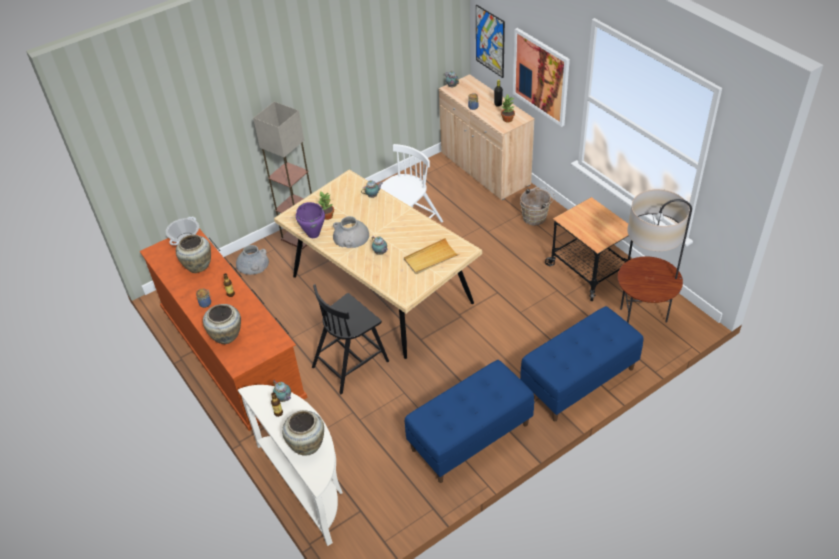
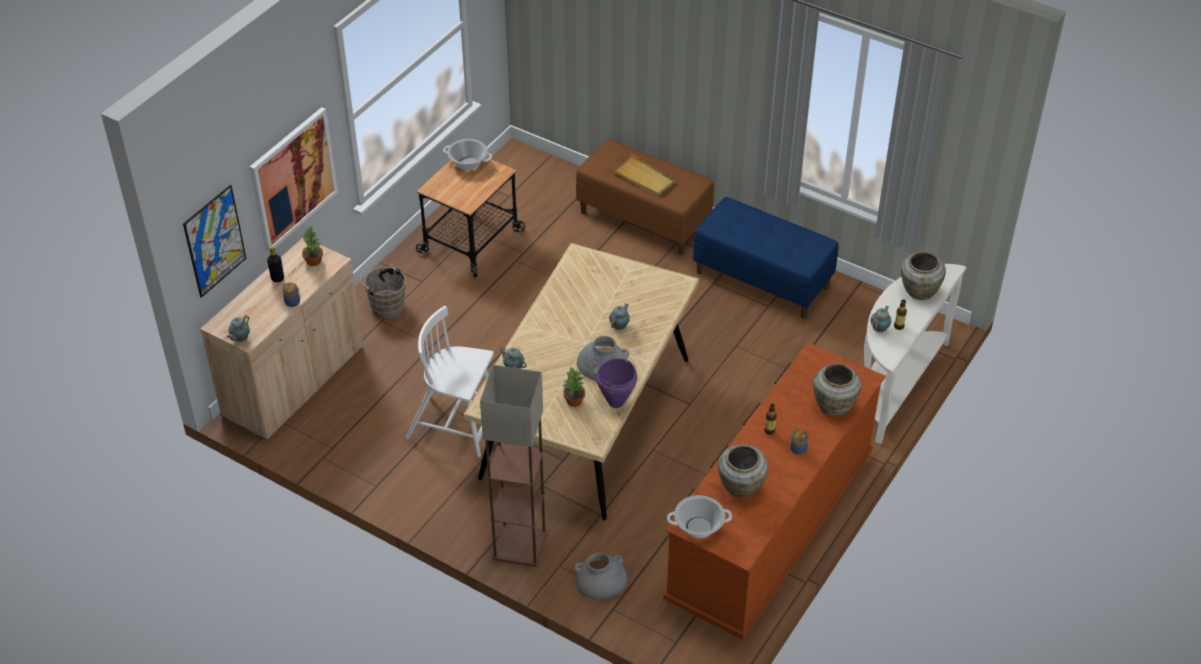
camera: 115 degrees left, 0 degrees up
black chair [312,284,389,394] -> none
beige tray [404,238,459,274] -> beige tray moved to [612,154,675,196]
blue bench [520,306,643,421] -> brown bench [576,139,714,255]
floor lamp [618,189,692,323] -> none
none -> cooking pot [443,139,492,170]

